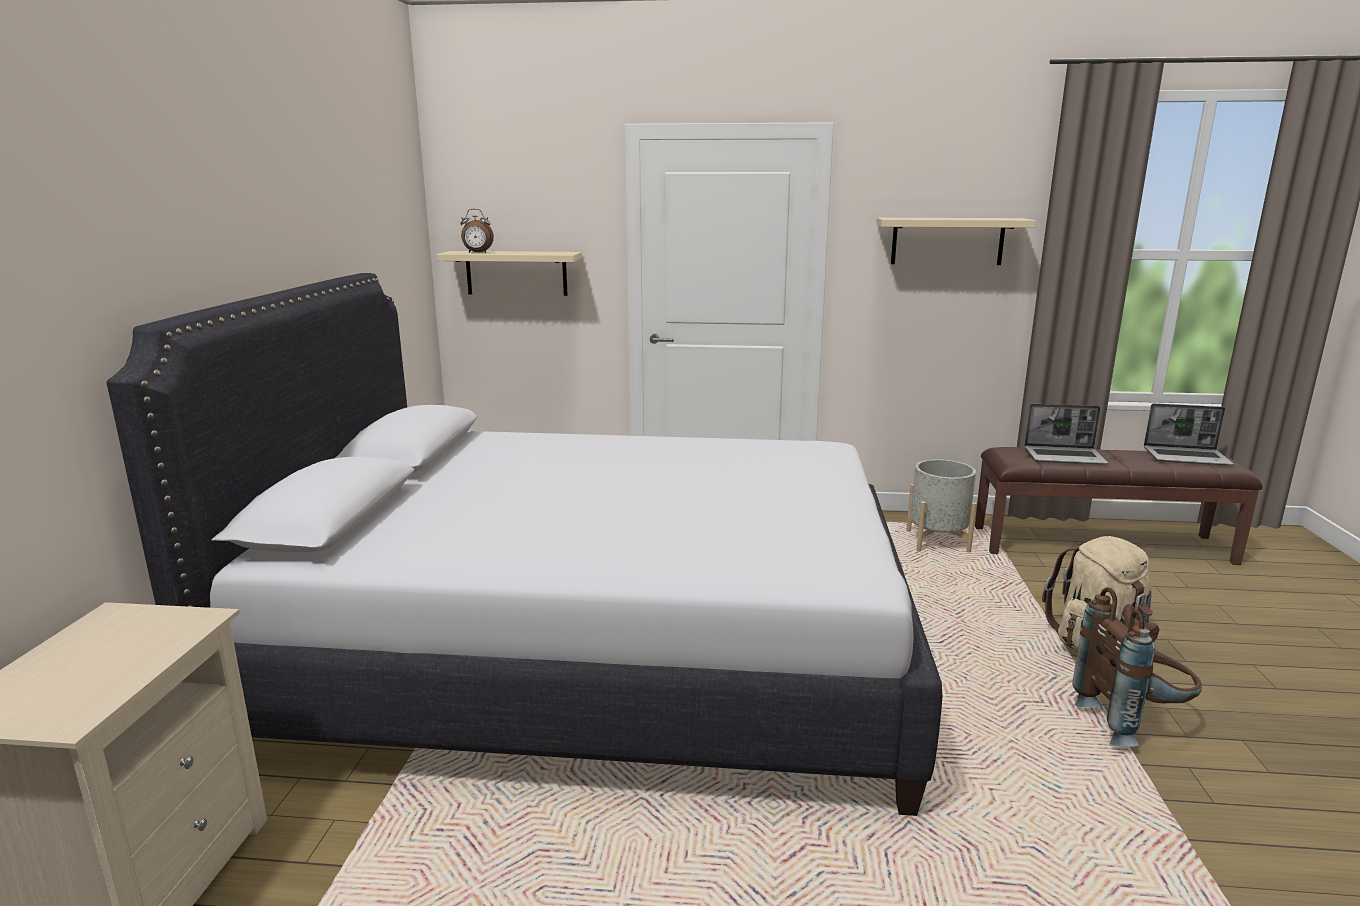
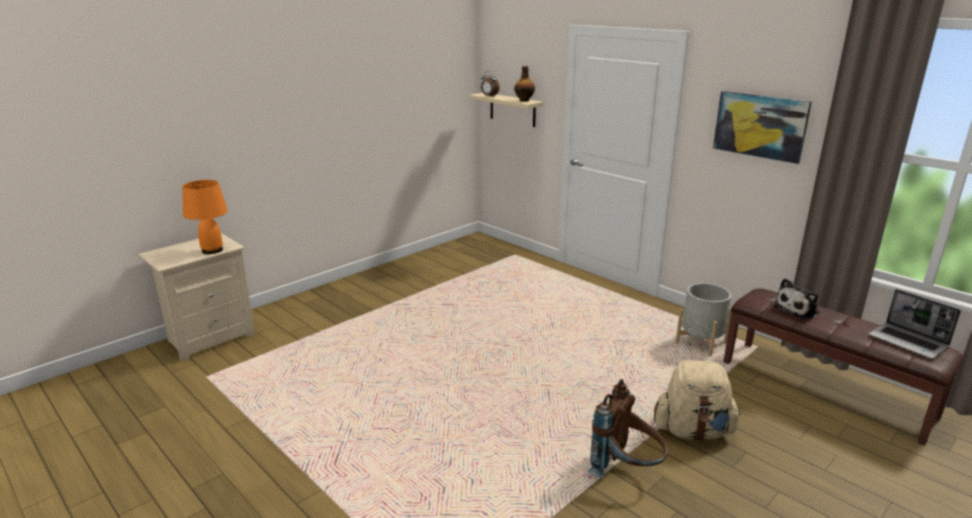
camera: 40 degrees right, 5 degrees up
white bed [107,273,942,816] -> none
beige shelf [877,218,1036,265] -> picture [713,91,812,164]
laptop [1024,403,1108,465] -> plush toy [774,278,819,319]
none -> orange table lamp [182,180,228,254]
none -> bottle [514,66,535,102]

